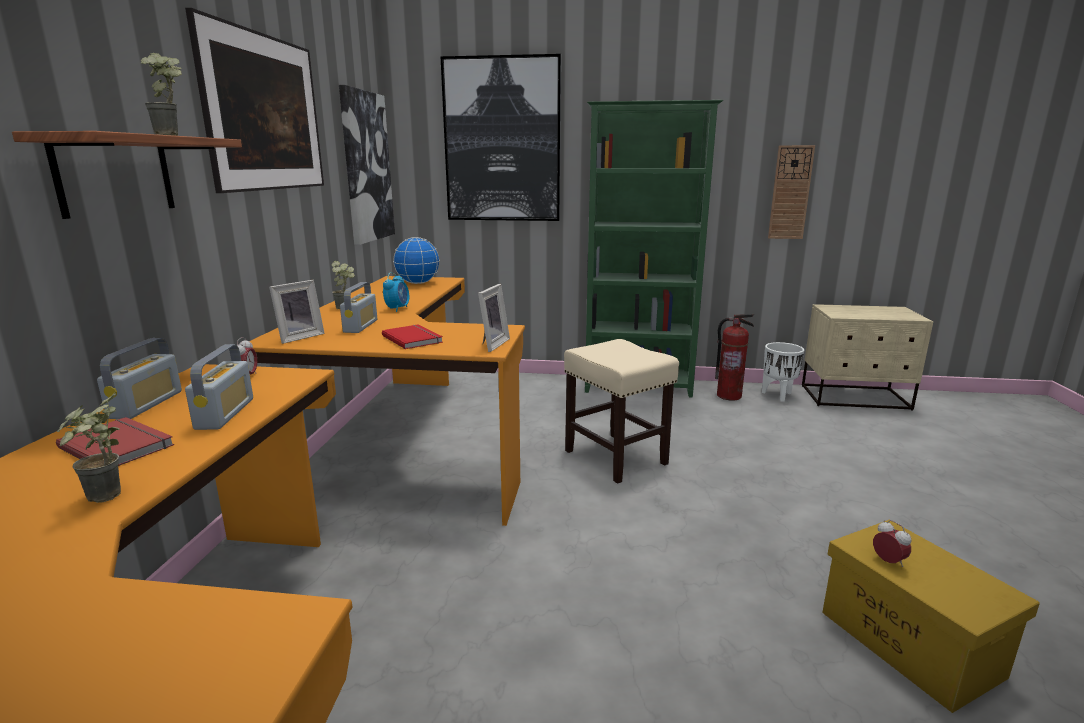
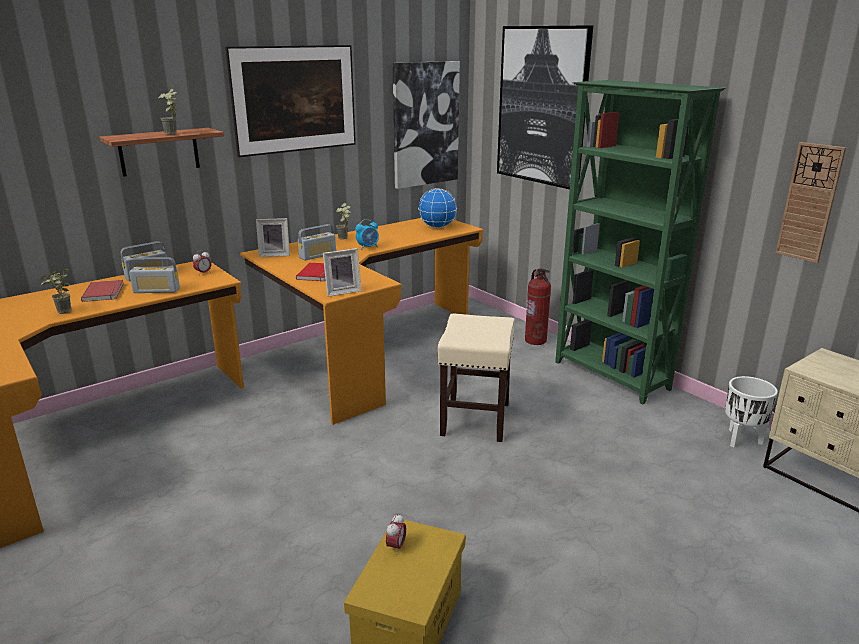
camera: 45 degrees right, 5 degrees up
radio [185,344,253,430] -> radio turned 45 degrees clockwise [129,257,180,293]
fire extinguisher [715,314,754,401] -> fire extinguisher moved to [525,268,551,345]

